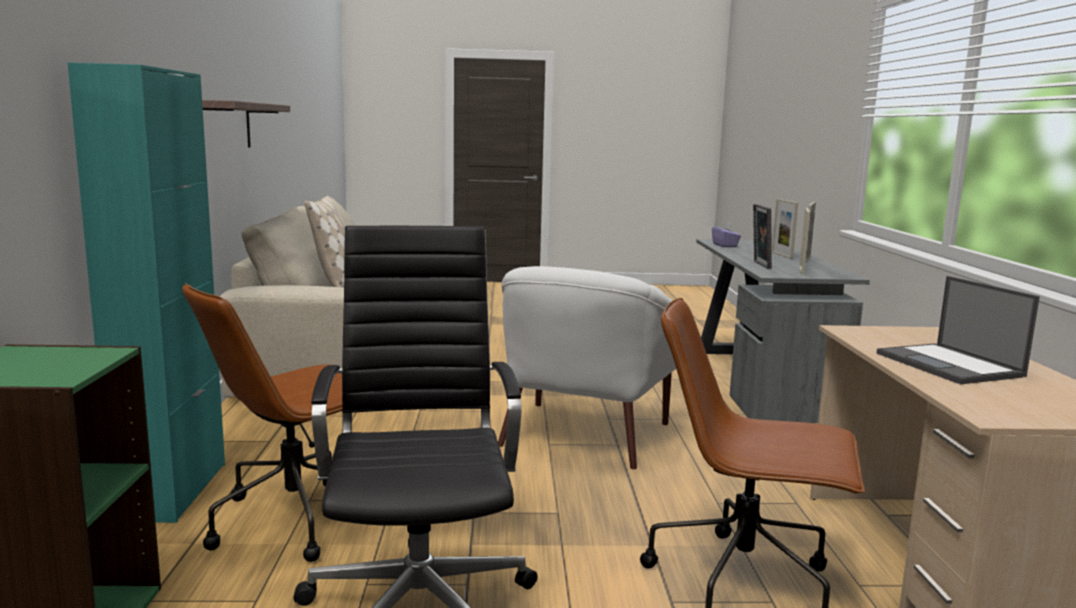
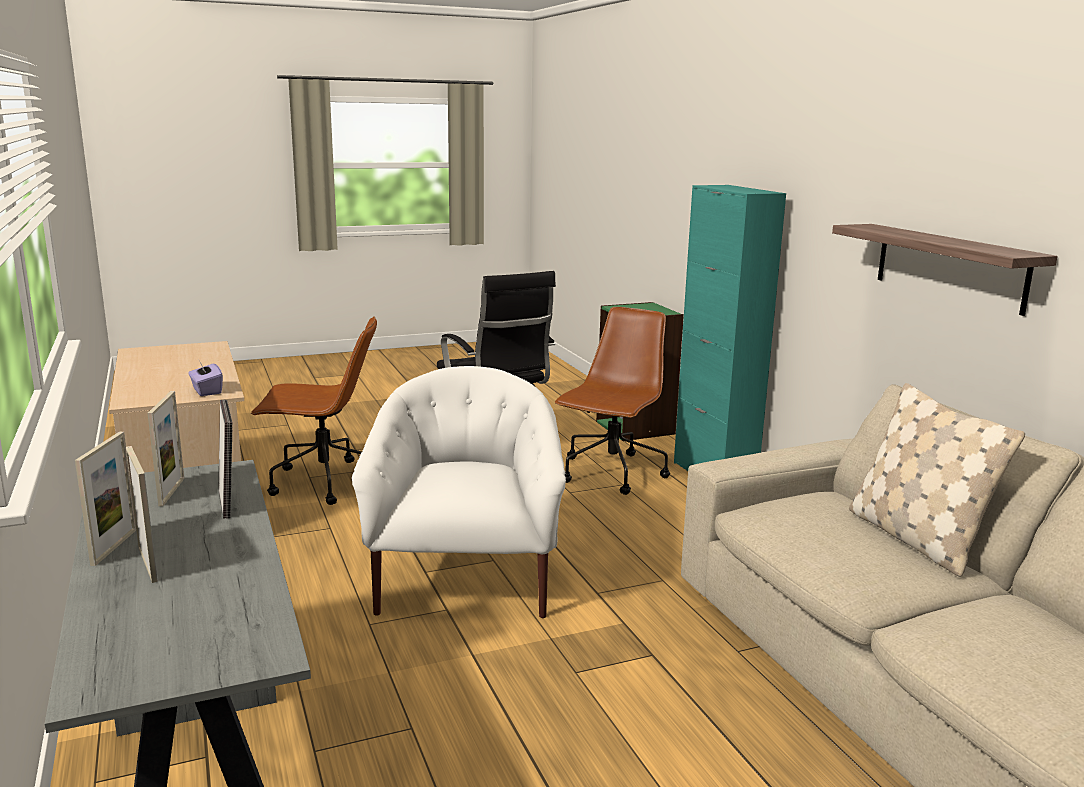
camera: 160 degrees right, 5 degrees up
purple tissue box [712,222,741,247] -> purple tissue box moved to [188,364,223,396]
laptop [877,276,1040,384] -> none

